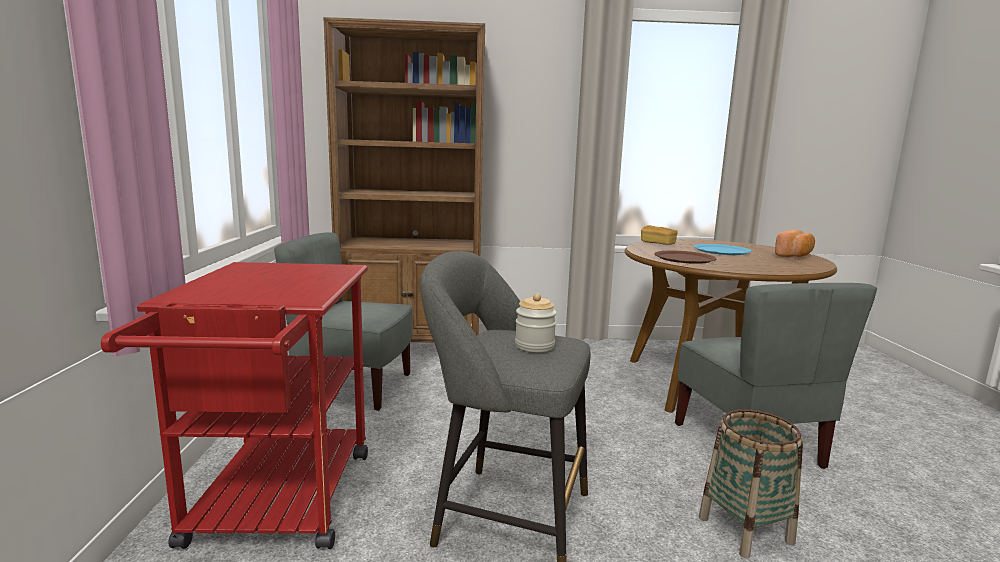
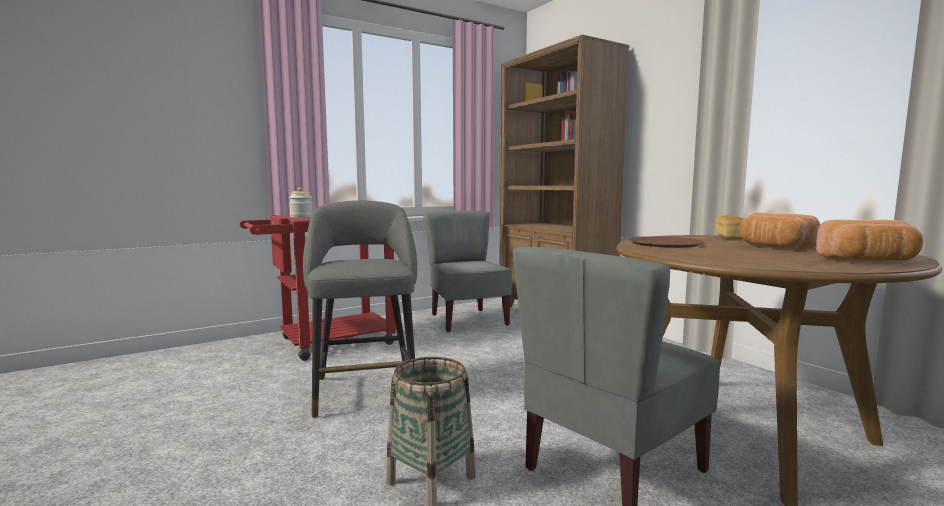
camera: 60 degrees right, 5 degrees down
jar [515,293,557,352] -> jar moved to [289,187,313,218]
blue plate [694,244,752,255] -> bread [740,213,820,249]

